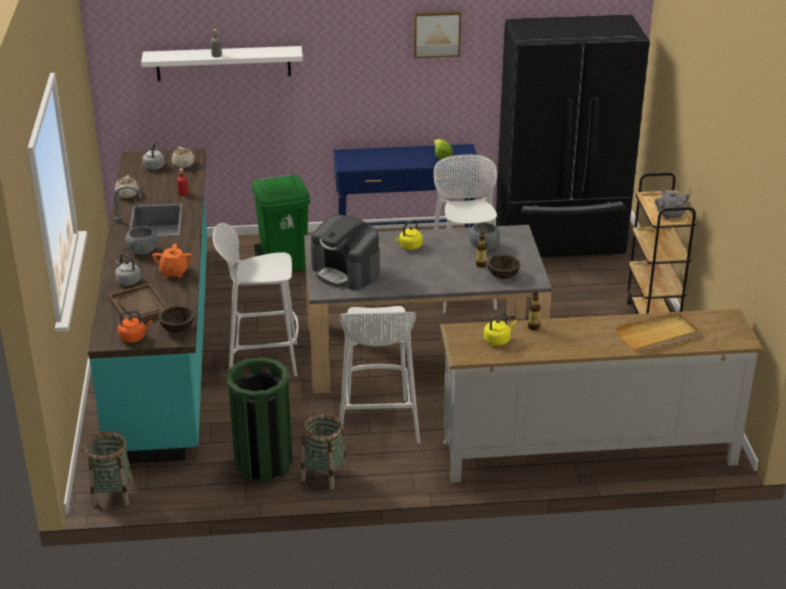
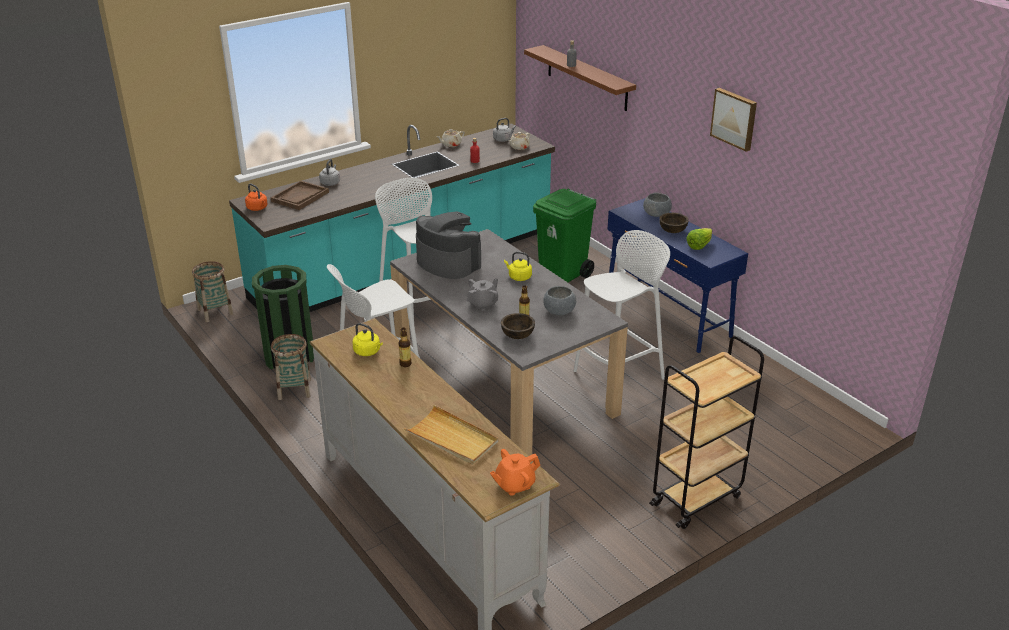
camera: 60 degrees right, 0 degrees up
grey bowl [125,227,158,255] -> grey bowl moved to [643,193,672,217]
white shelf [141,46,303,81] -> brown shelf [524,45,636,111]
orange teapot [152,244,193,278] -> orange teapot moved to [490,449,540,496]
brown bowl [159,306,194,333] -> brown bowl moved to [659,213,689,233]
coffee machine [311,215,380,291] -> coffee machine turned 120 degrees clockwise [416,211,481,279]
black fridge [496,15,650,258] -> none
grey teapot [655,188,690,220] -> grey teapot moved to [467,278,498,311]

